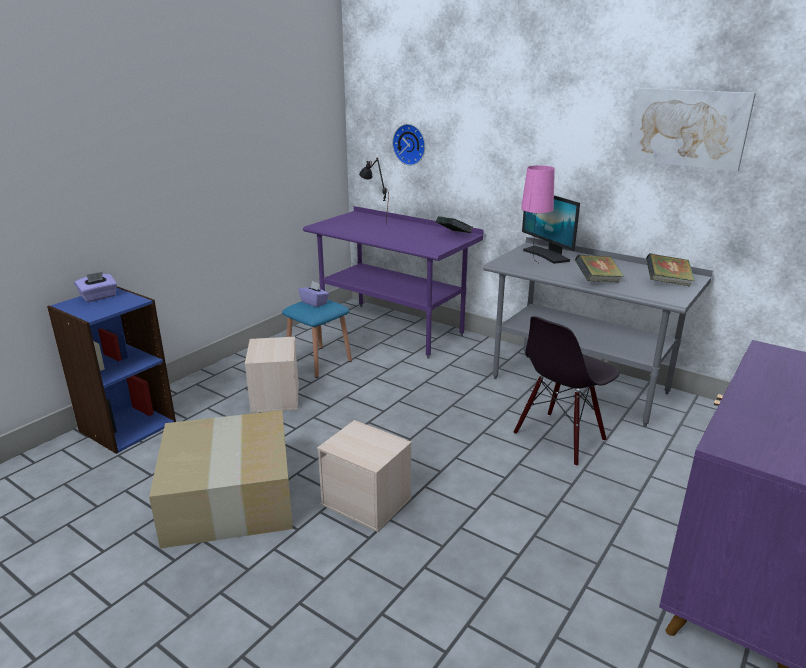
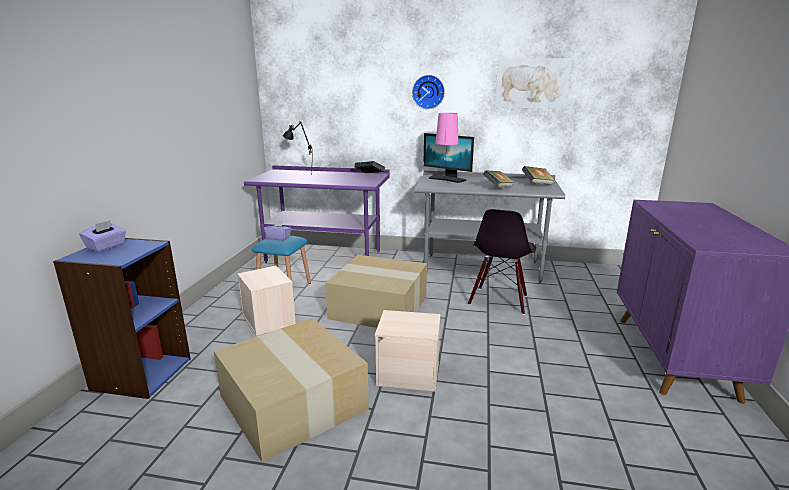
camera: 25 degrees left, 5 degrees down
wall clock [392,124,425,166] -> wall clock moved to [412,75,445,109]
none -> cardboard box [325,255,427,328]

